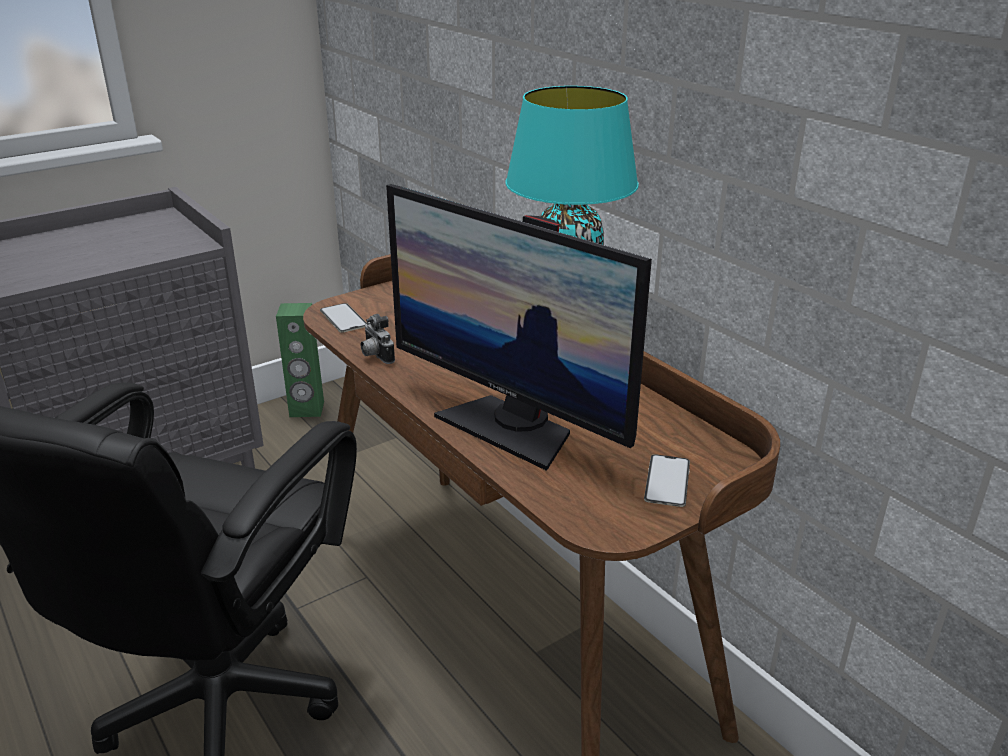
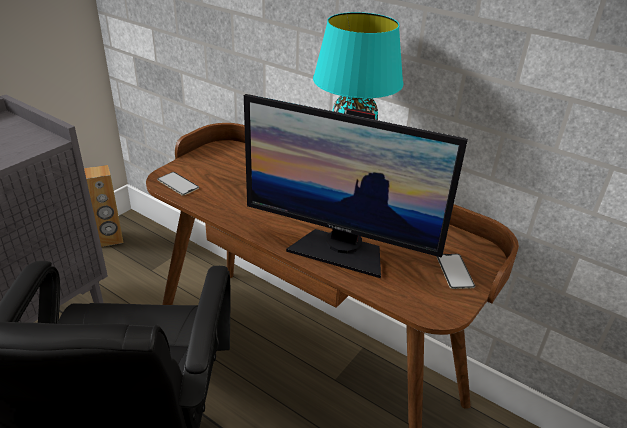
camera: 20 degrees left, 5 degrees up
green speaker [276,303,324,417] -> brown speaker [84,165,124,247]
camera [361,314,395,364] -> none

